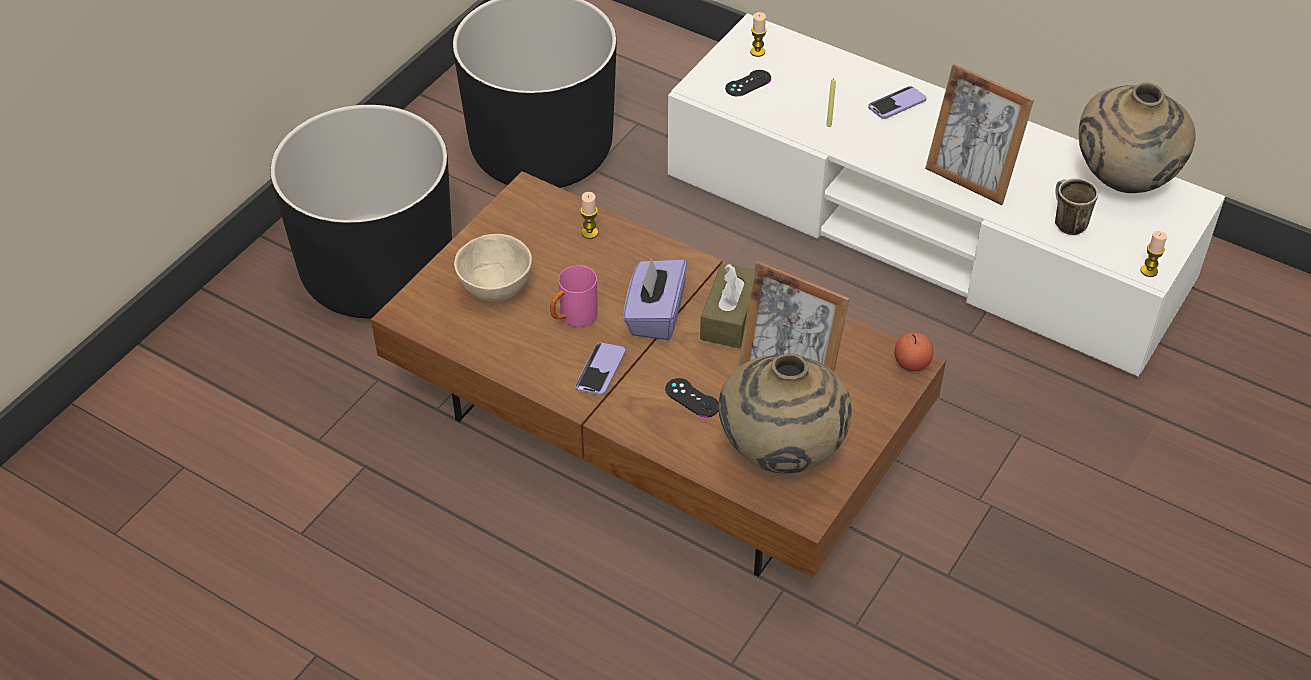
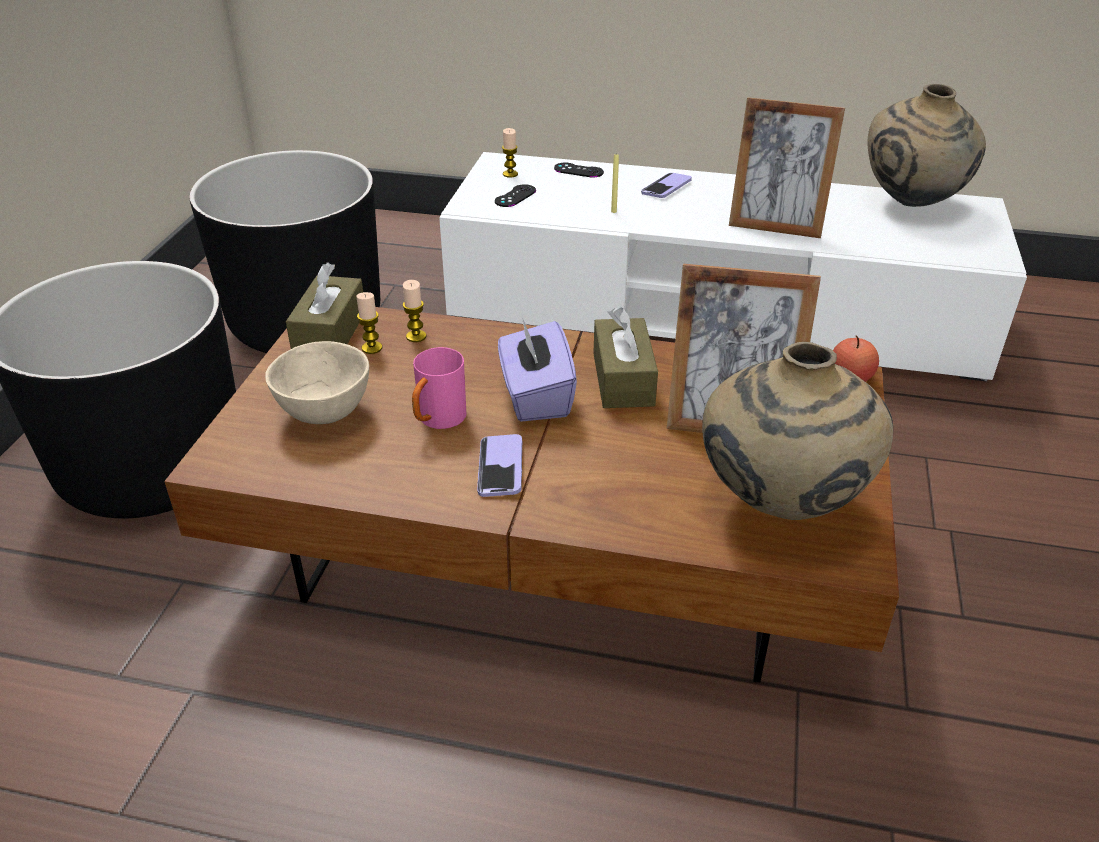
camera: 20 degrees left, 10 degrees down
black game controller [665,378,719,417] -> black game controller moved to [554,163,604,178]
mug [1055,178,1098,235] -> none
candle [1141,231,1167,277] -> candle moved to [356,292,382,354]
none -> brown tissue box [286,262,363,349]

